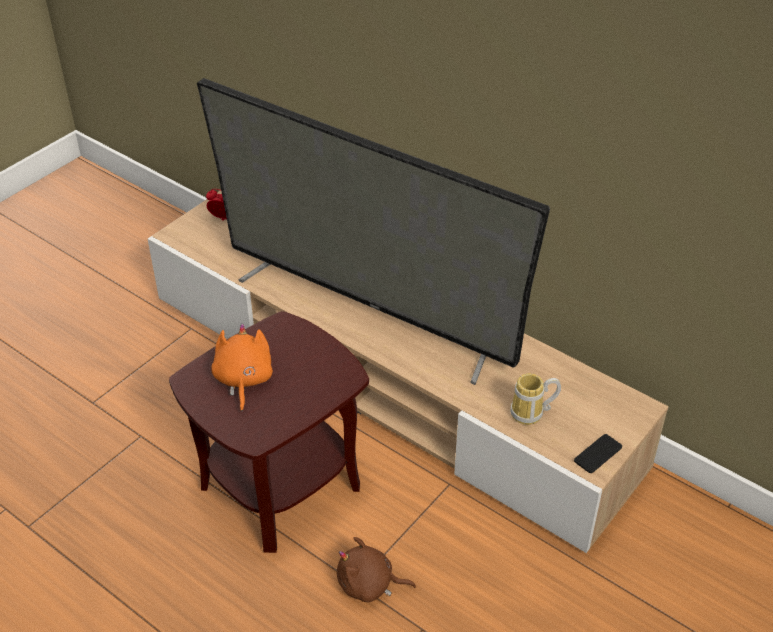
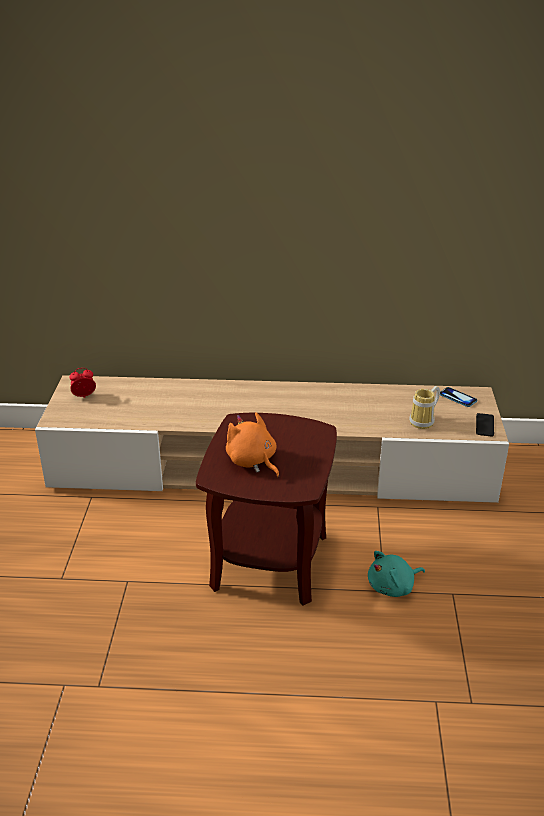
camera: 35 degrees left, 10 degrees down
television [197,78,550,385] -> none
brown plush toy [337,537,416,602] -> turquoise plush toy [368,551,425,597]
none -> phone [440,387,477,407]

